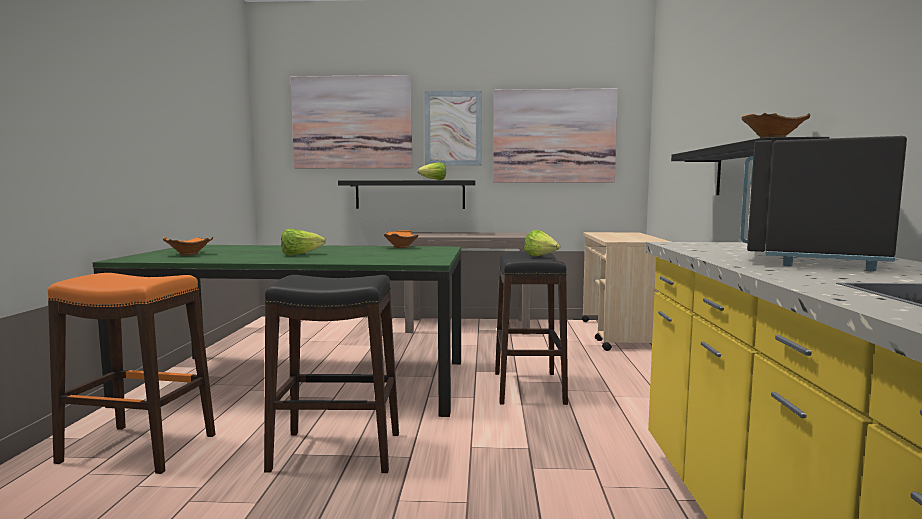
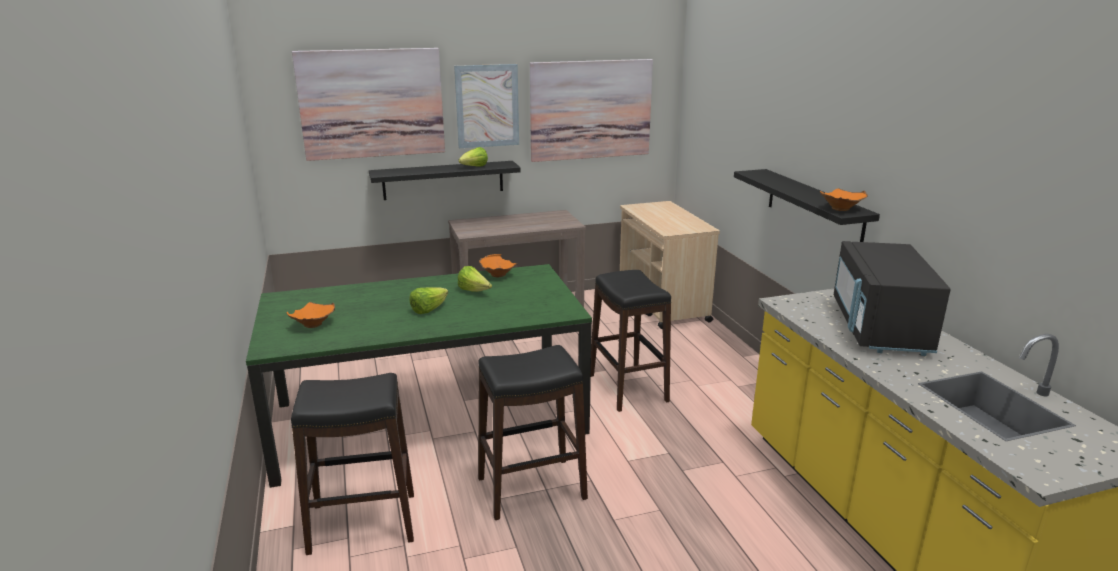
camera: 20 degrees left, 15 degrees up
orange stool [48,273,215,474] -> black stool [291,373,414,555]
lettuce [524,230,561,256] -> lettuce moved to [458,266,492,292]

